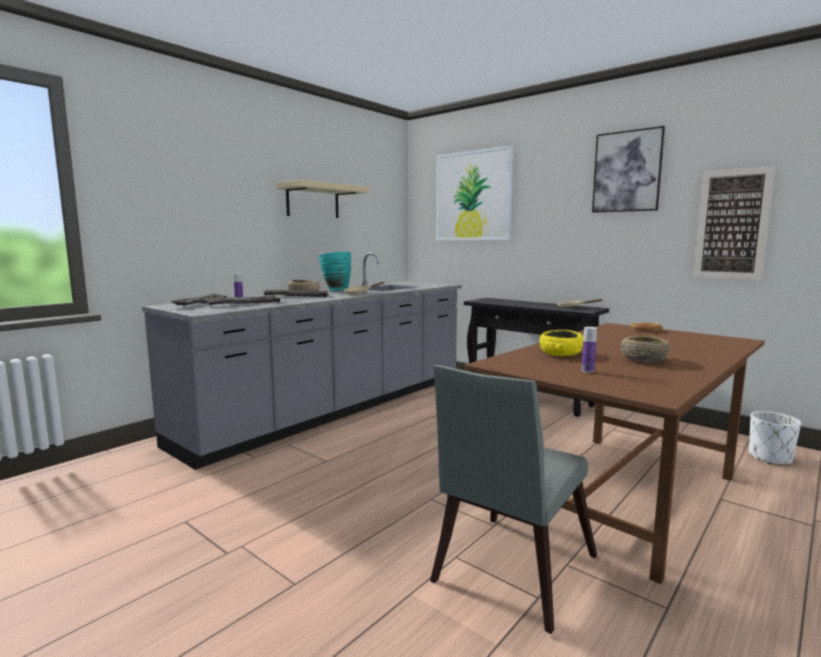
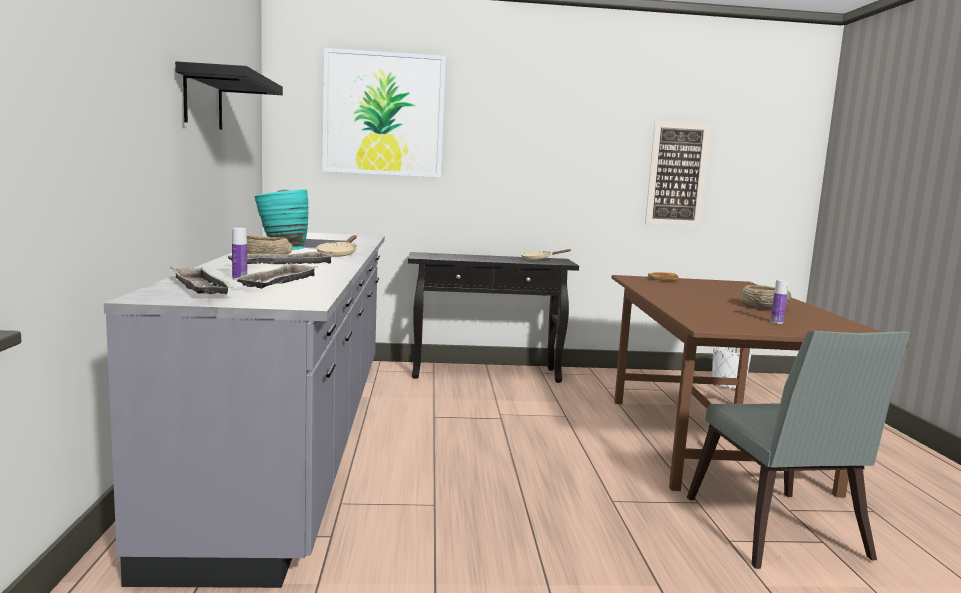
camera: 45 degrees left, 0 degrees up
beige shelf [276,180,369,218] -> black shelf [175,61,283,130]
yellow bowl [539,330,583,356] -> none
picture [592,126,665,213] -> none

